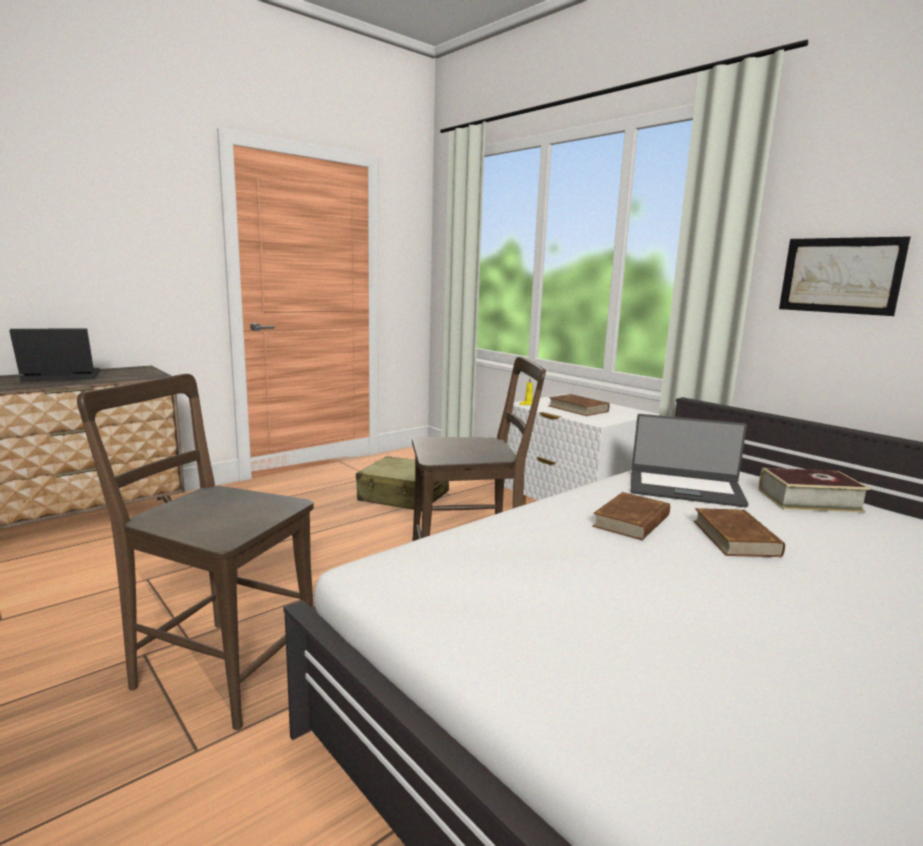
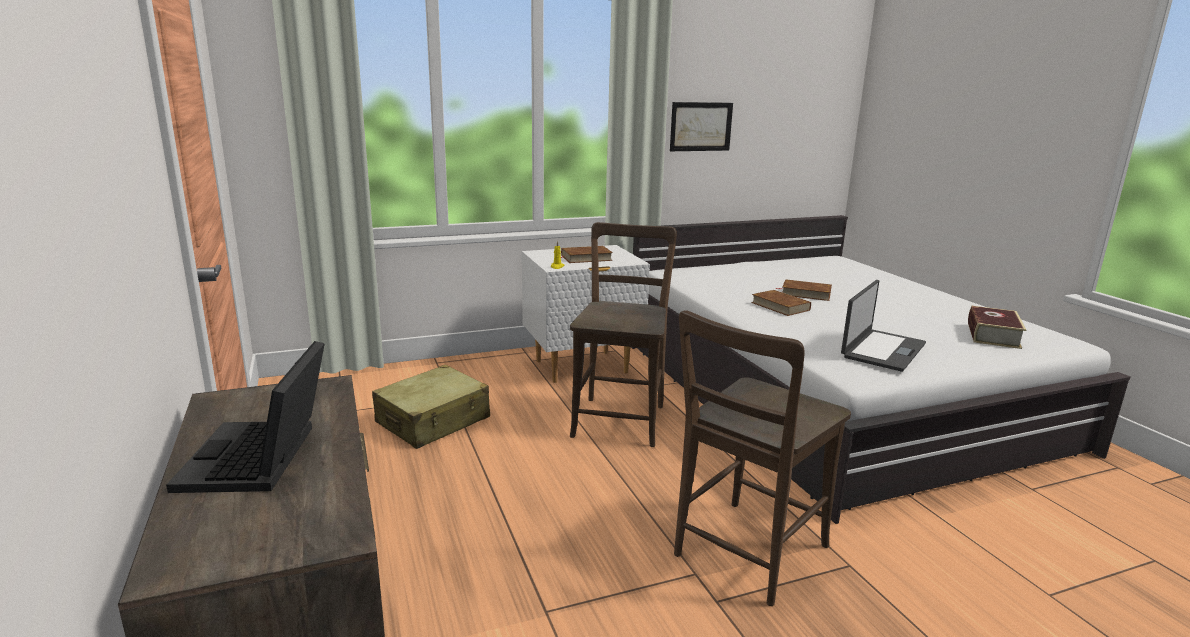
camera: 70 degrees left, 5 degrees up
laptop [631,414,749,507] -> laptop moved to [841,280,926,372]
book [758,468,870,513] -> book moved to [968,306,1026,349]

